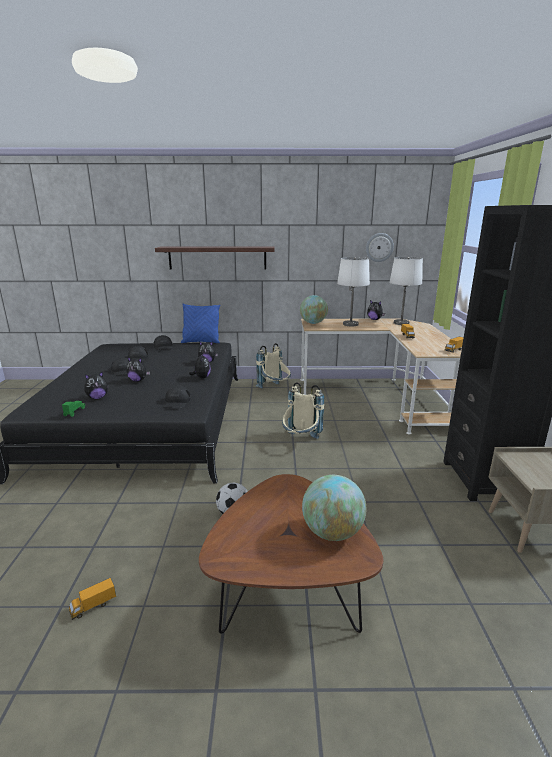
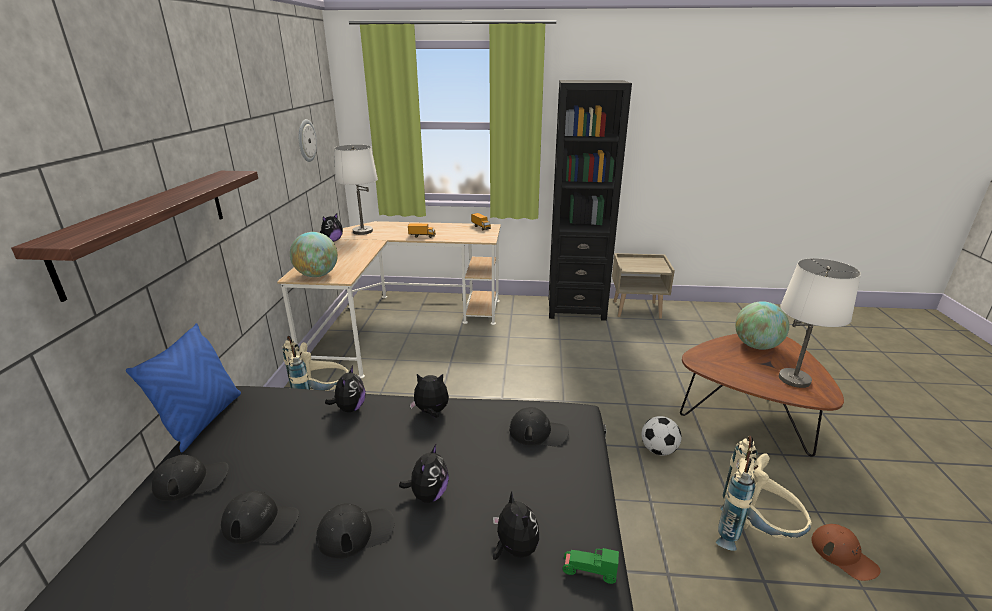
camera: 85 degrees left, 5 degrees up
toy truck [69,578,116,620] -> brown cap [811,524,881,581]
beige backpack [282,382,324,439] -> beige backpack moved to [716,436,812,551]
white table lamp [337,257,370,326] -> white table lamp moved to [779,258,861,388]

